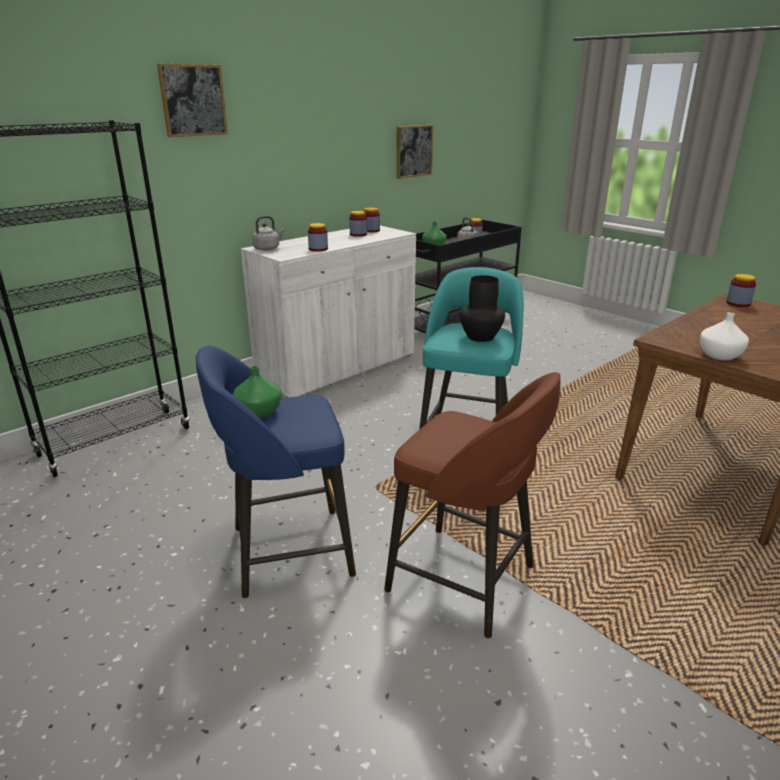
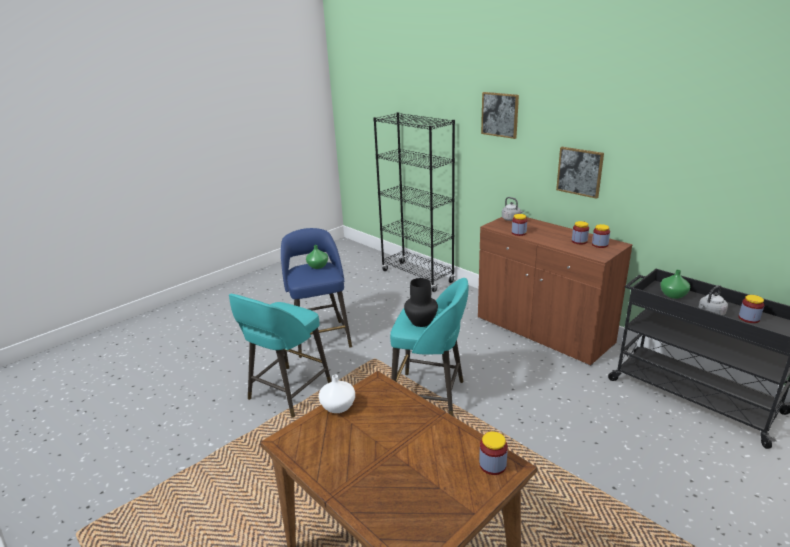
camera: 90 degrees right, 0 degrees up
white cabinet [241,226,416,398] -> brown cabinet [478,217,633,366]
brown stool [384,372,561,638] -> turquoise stool [229,294,331,418]
picture [396,125,433,179] -> picture moved to [556,147,604,199]

